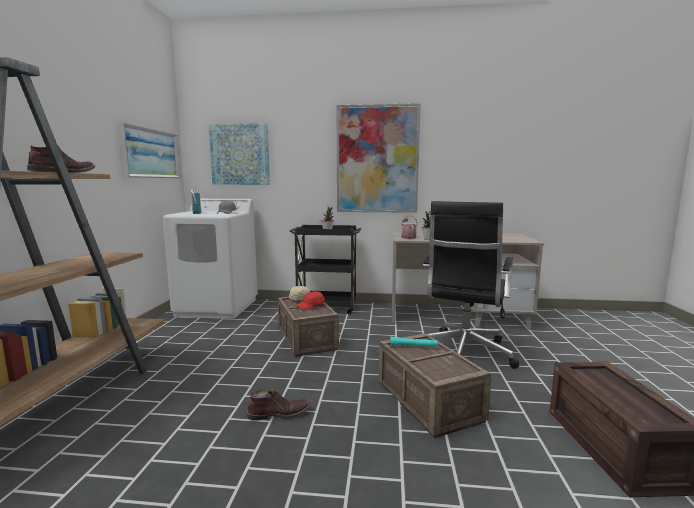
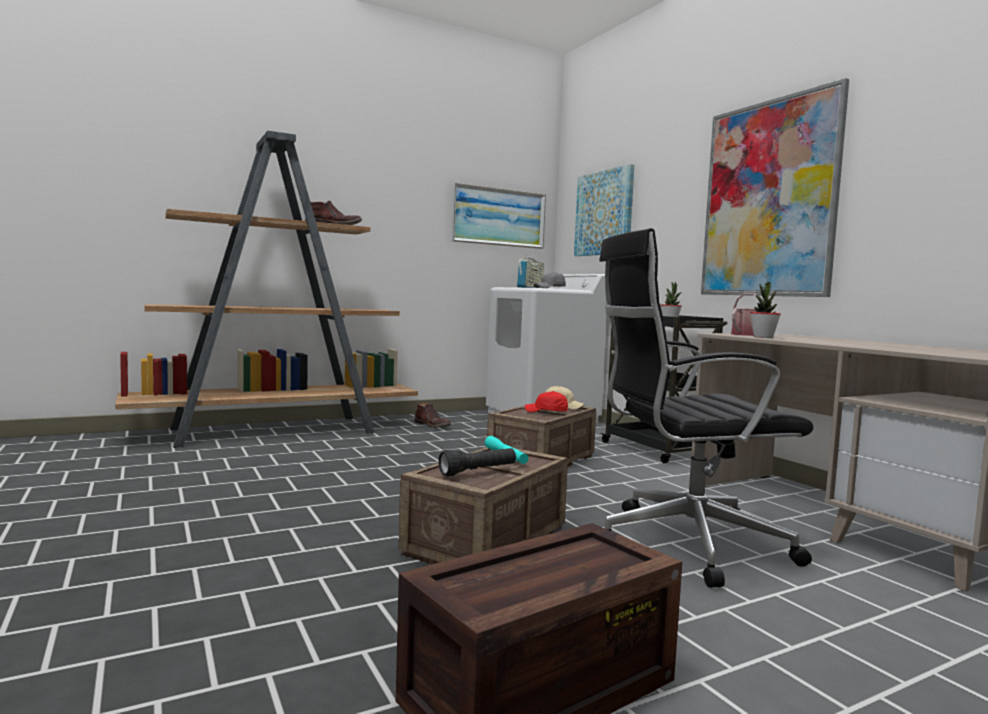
camera: 55 degrees right, 5 degrees down
brown boot [247,388,311,420] -> brown boot moved to [414,403,451,428]
none -> black flashlight [438,448,516,476]

